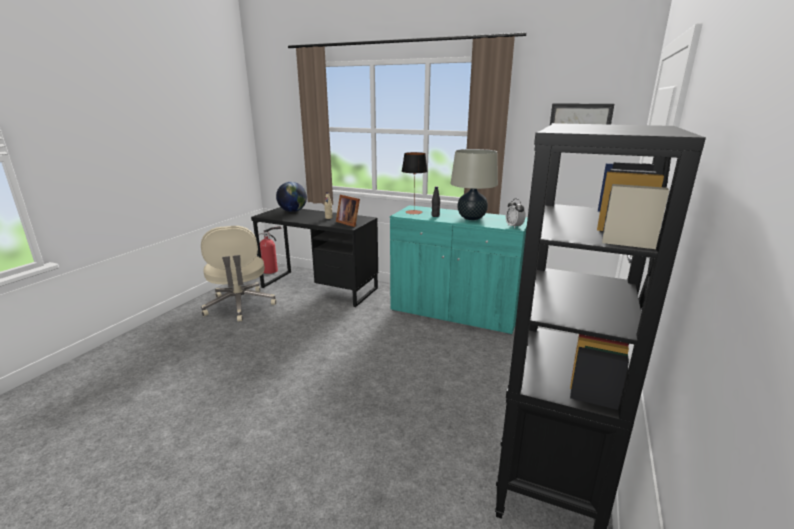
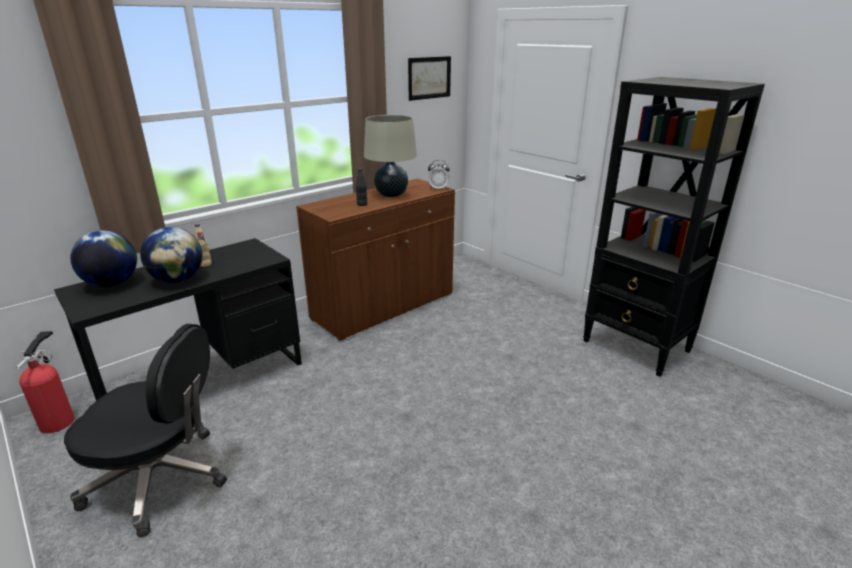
camera: 65 degrees left, 5 degrees up
beige office chair [201,226,276,321] -> black office chair [64,324,227,537]
picture frame [336,195,360,227] -> none
turquoise cabinet [390,205,528,335] -> brown cabinet [296,179,455,341]
table lamp [402,152,428,214] -> none
none -> globe [140,227,202,283]

